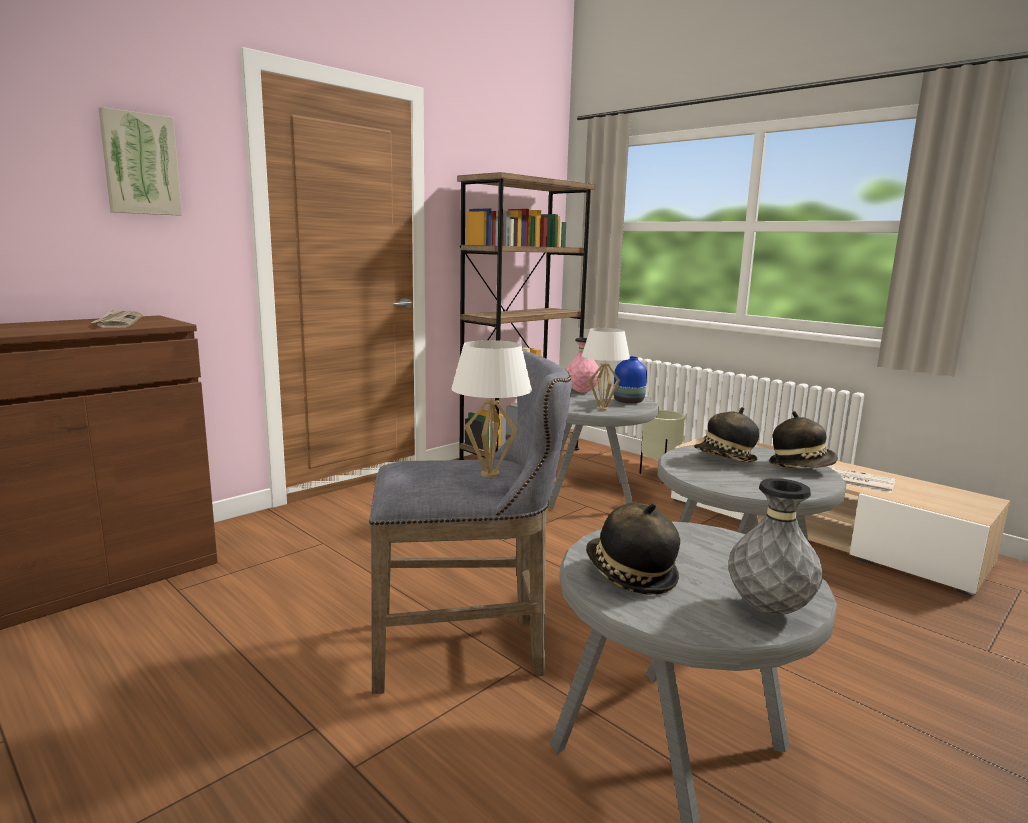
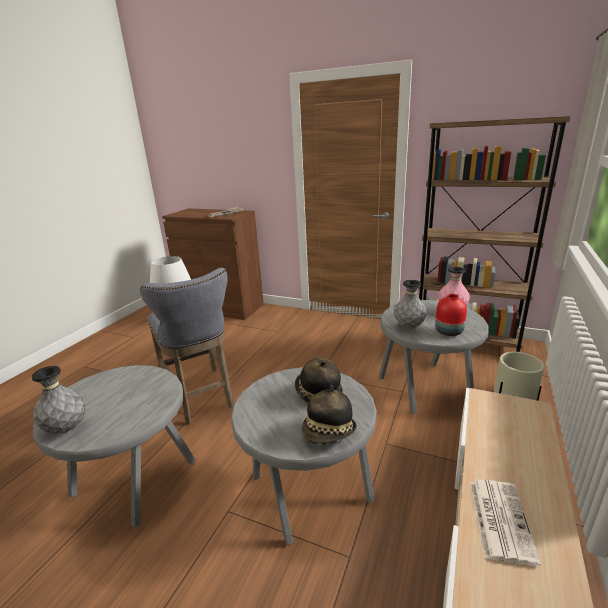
camera: 70 degrees right, 10 degrees up
picture [98,107,182,215] -> none
white table lamp [582,328,630,410] -> grey vase [394,280,427,328]
hat [586,502,680,595] -> none
blue vase [613,356,647,404] -> red vase [435,294,467,336]

